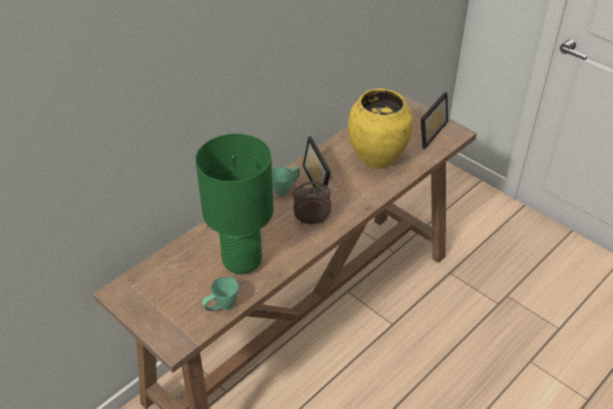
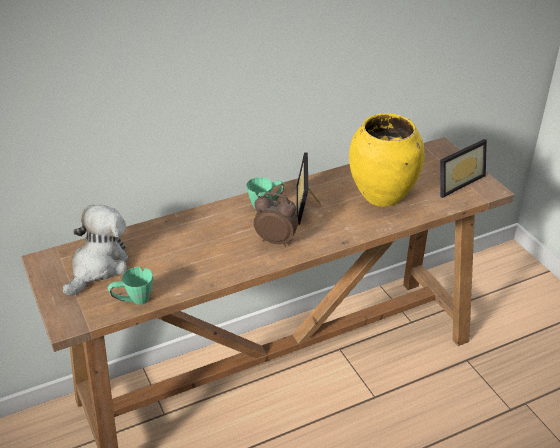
camera: 20 degrees right, 5 degrees down
green table lamp [195,134,273,274] -> none
none -> plush toy [63,205,128,296]

